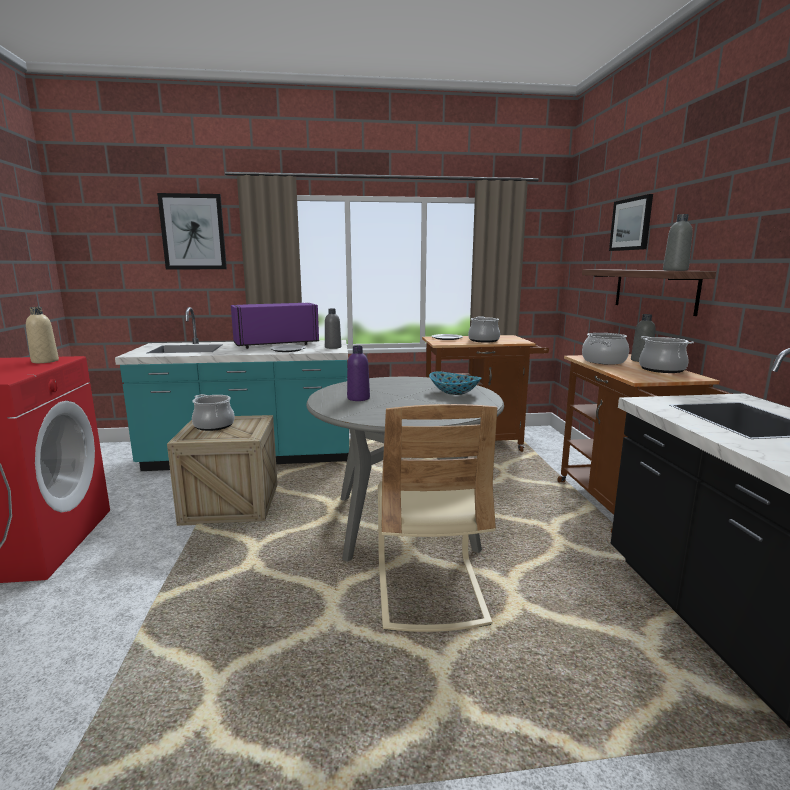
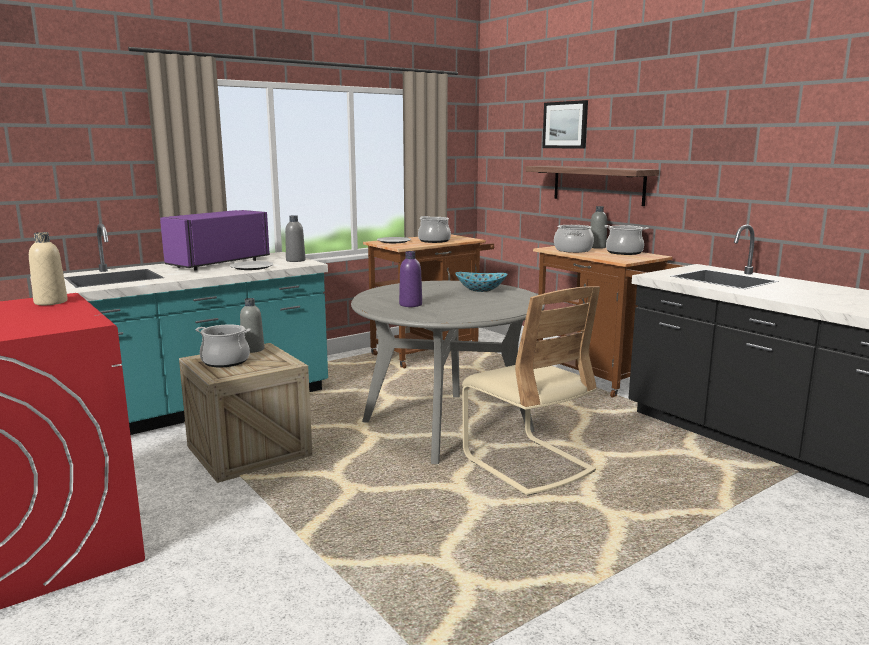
camera: 30 degrees left, 0 degrees up
picture [157,193,227,269] -> none
grey bottle [663,214,693,271] -> grey bottle moved to [240,298,264,353]

